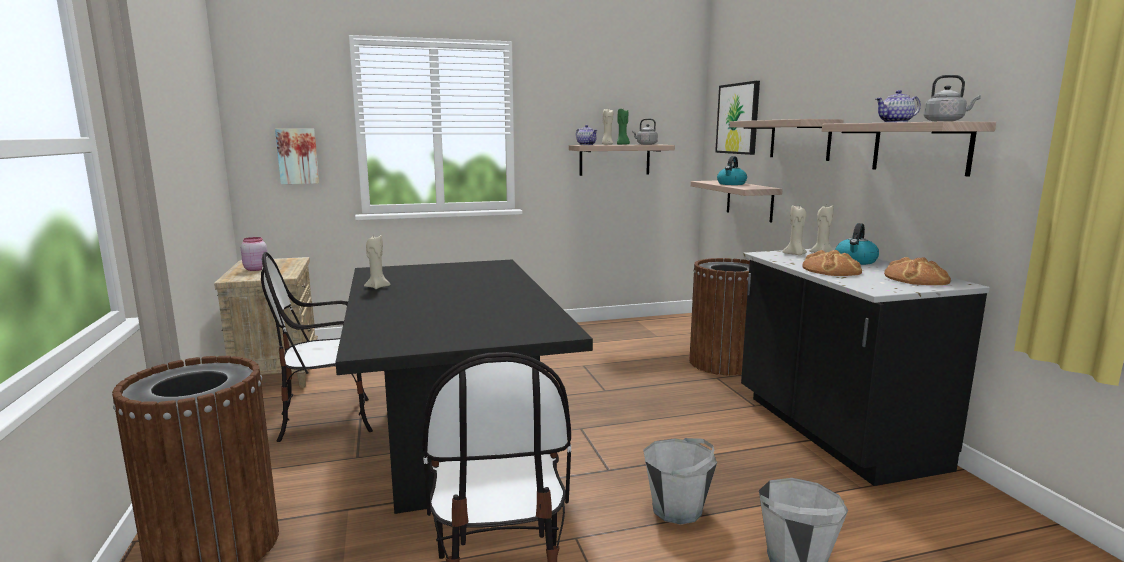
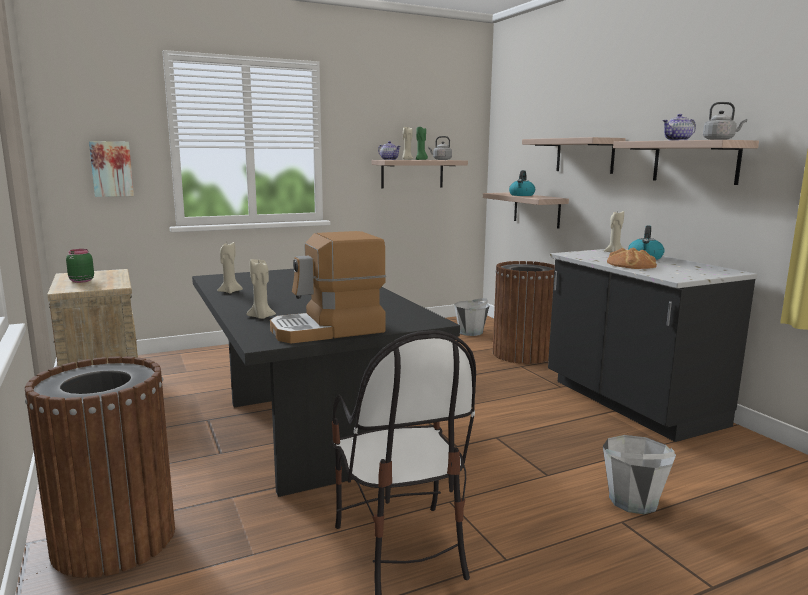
camera: 10 degrees left, 0 degrees up
pink jar [241,237,267,271] -> green jar [66,249,94,283]
chair [261,252,373,442] -> none
grey bucket [643,438,717,525] -> grey bucket moved to [454,298,489,336]
picture [715,81,760,155] -> none
beige candle [783,204,807,255] -> beige candle moved to [246,259,276,319]
bread [884,257,951,285] -> none
none -> coffee machine [270,231,386,343]

